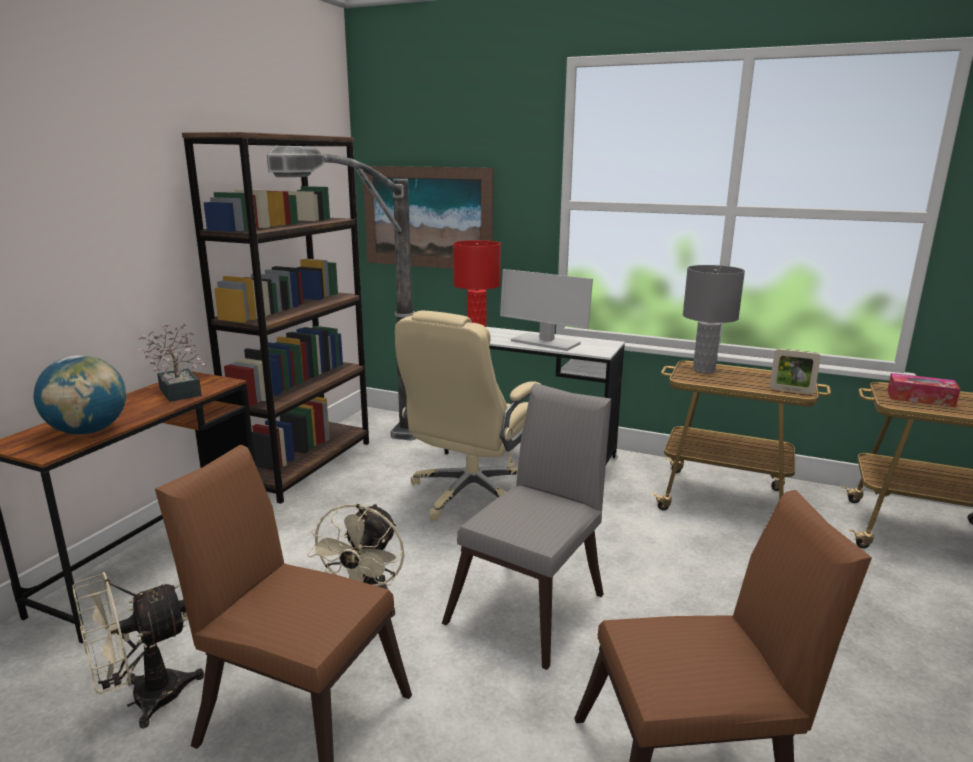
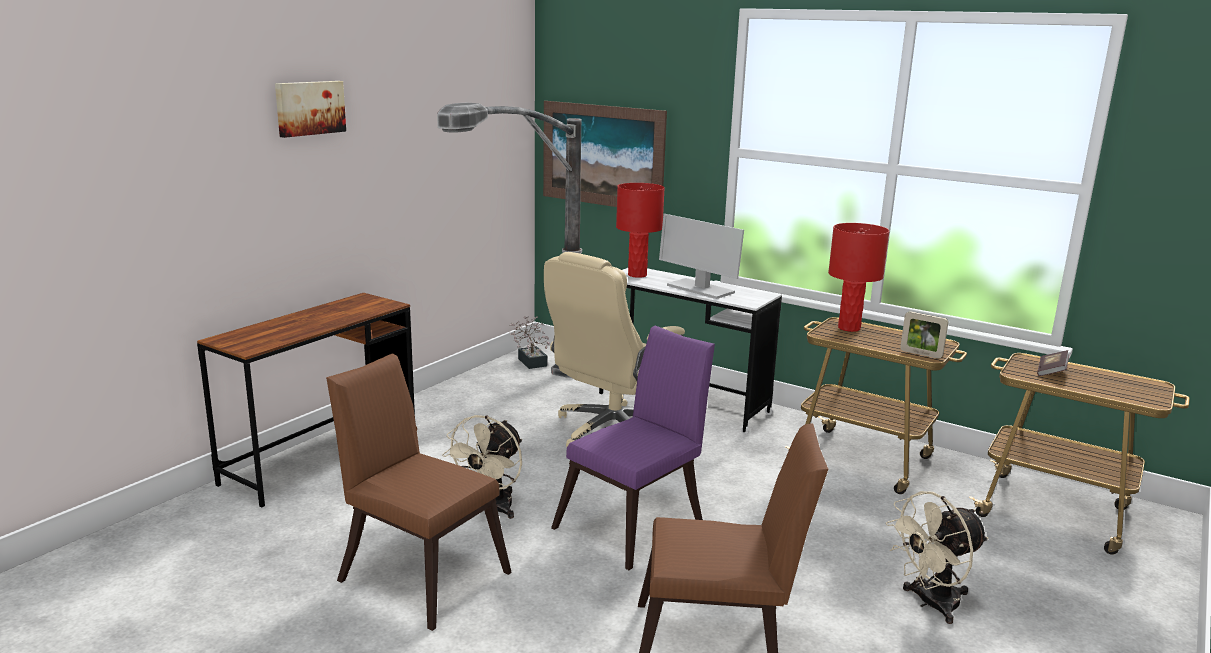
camera: 10 degrees right, 0 degrees up
globe [34,355,126,435] -> none
beige fan [73,572,204,728] -> beige fan moved to [886,491,989,624]
potted plant [138,323,206,402] -> potted plant moved to [509,316,551,369]
brown bookcase [182,132,369,504] -> none
grey chair [442,383,611,670] -> purple chair [551,326,715,570]
grey table lamp [683,265,745,374] -> red table lamp [828,223,890,332]
tissue box [887,373,960,408] -> book [1037,350,1069,376]
none -> picture [275,81,346,138]

